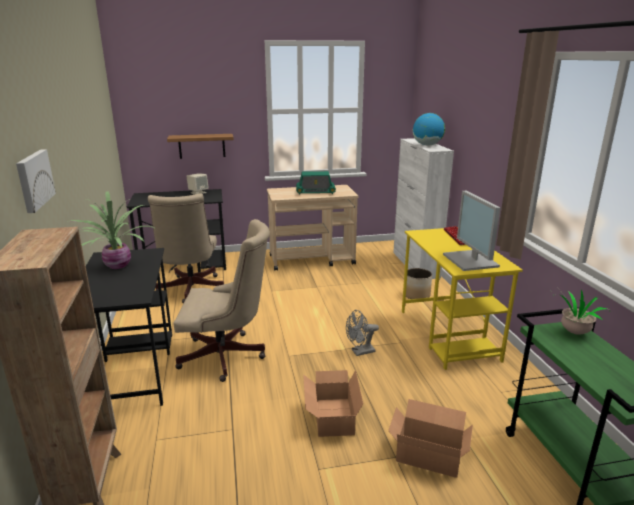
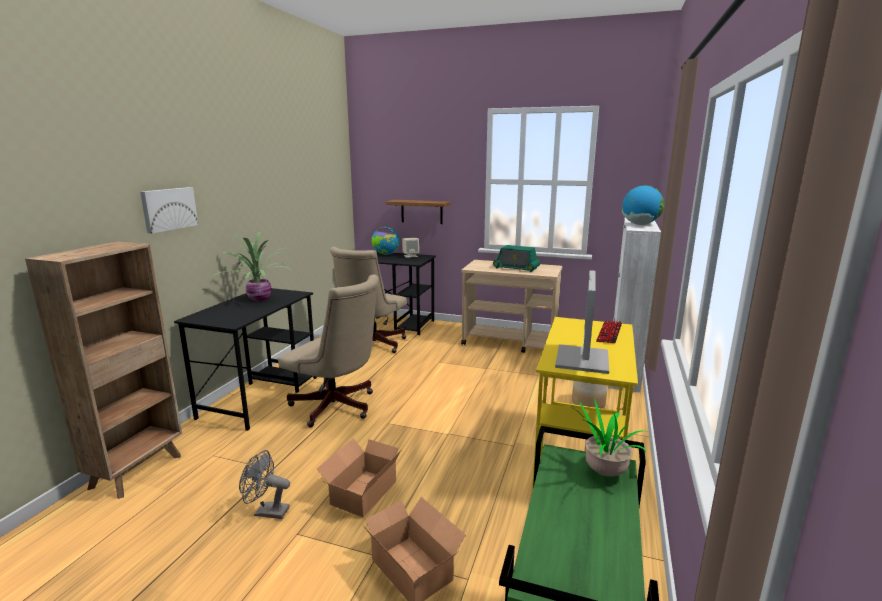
camera: 30 degrees right, 5 degrees down
grey fan [346,310,379,356] -> grey fan moved to [239,450,290,519]
none -> globe [371,227,400,255]

